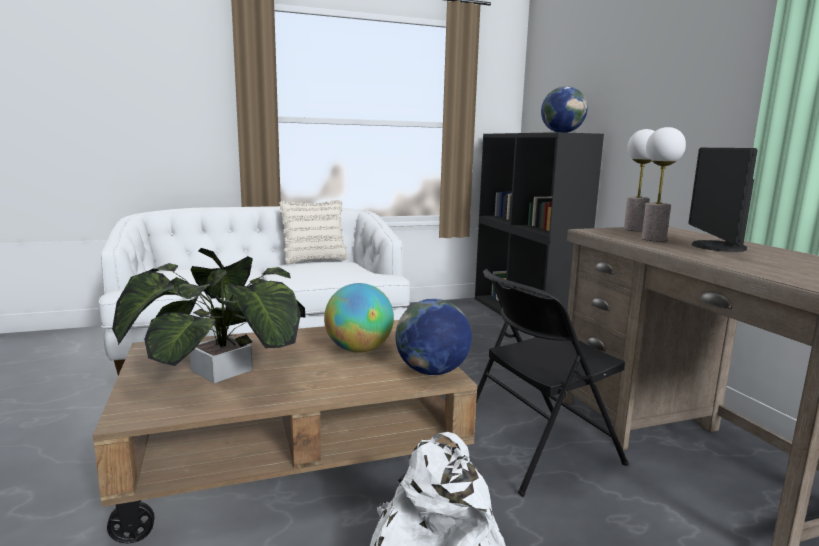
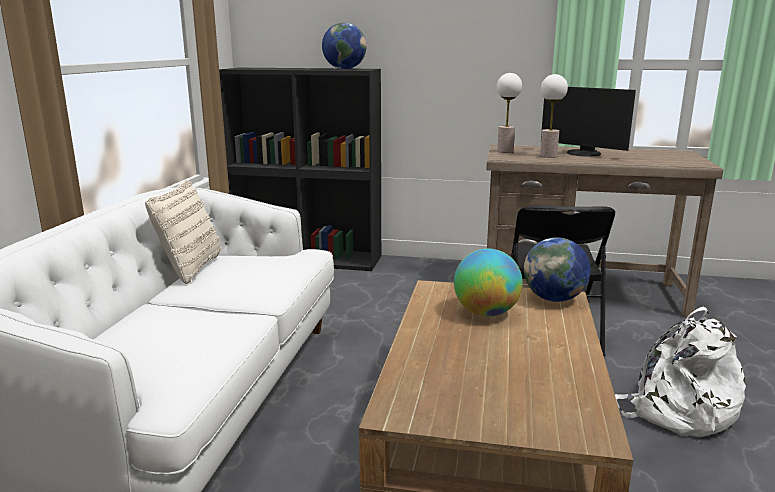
camera: 60 degrees left, 5 degrees up
potted plant [112,248,305,383] -> none

